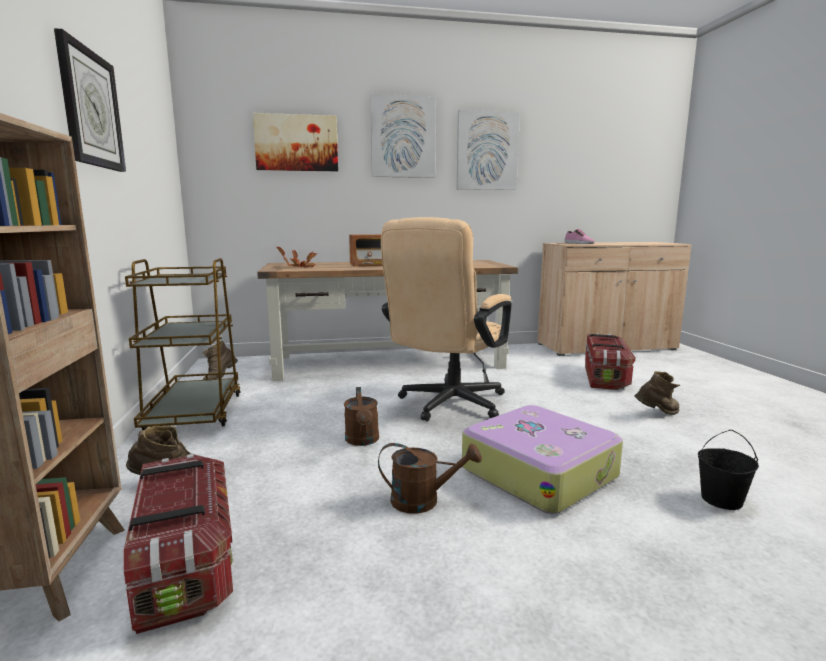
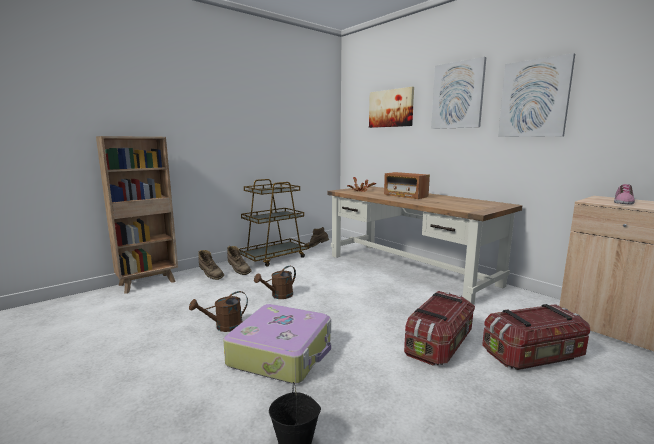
camera: 60 degrees right, 0 degrees up
wall clock [54,28,126,172] -> none
storage box [124,454,233,634] -> storage box moved to [404,291,475,366]
brown watering can [378,443,482,514] -> brown watering can turned 90 degrees clockwise [189,291,248,332]
beige office chair [381,217,512,421] -> none
brown boot [634,371,680,415] -> brown boot moved to [227,246,252,275]

